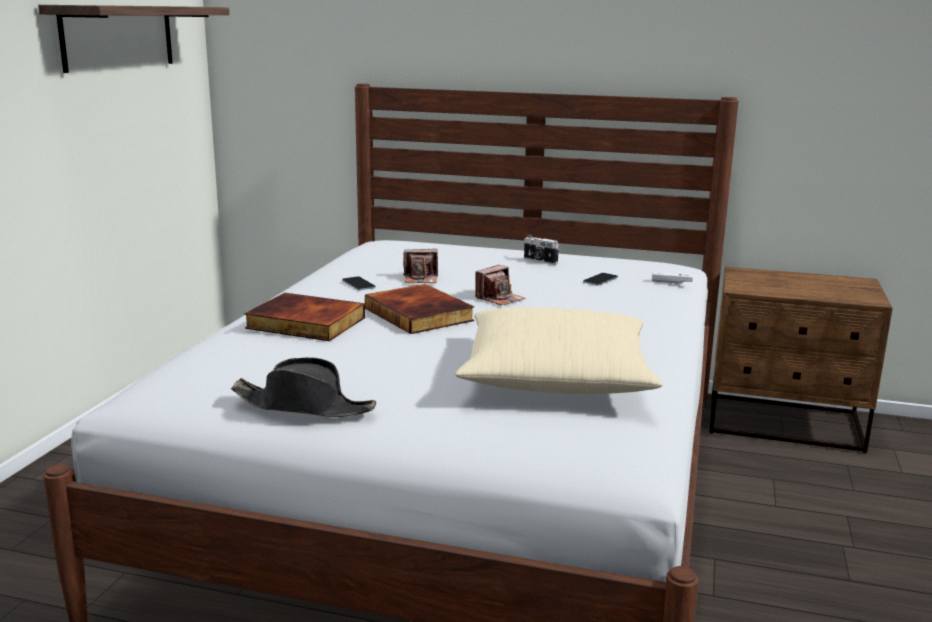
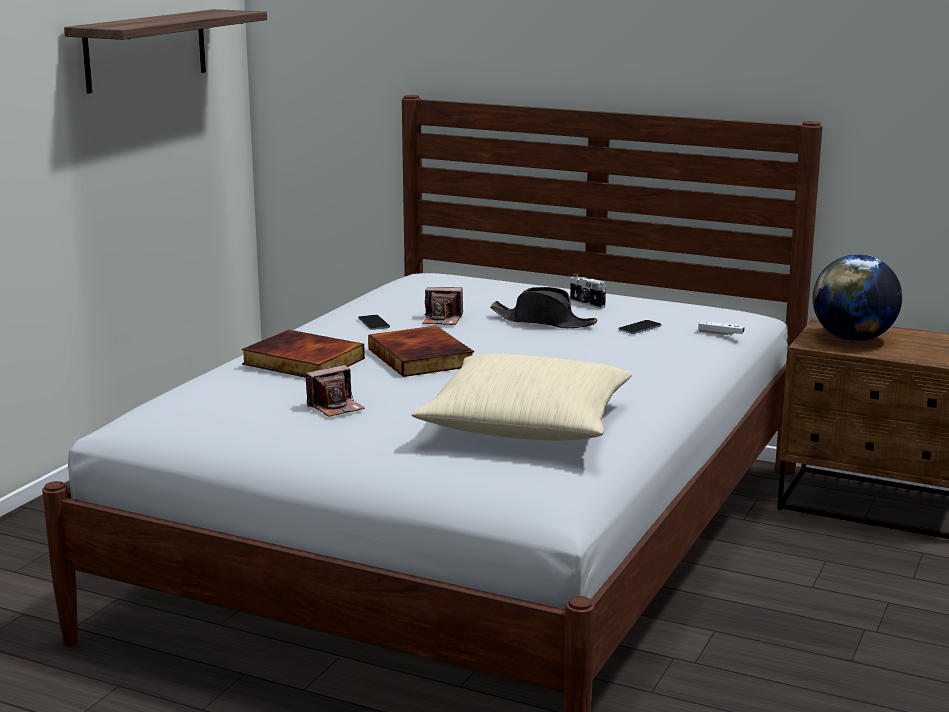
camera: 10 degrees right, 0 degrees up
black hat [231,357,377,417] -> black hat moved to [490,287,597,328]
camera [475,265,525,306] -> camera moved to [305,364,365,417]
none -> globe [813,254,902,341]

